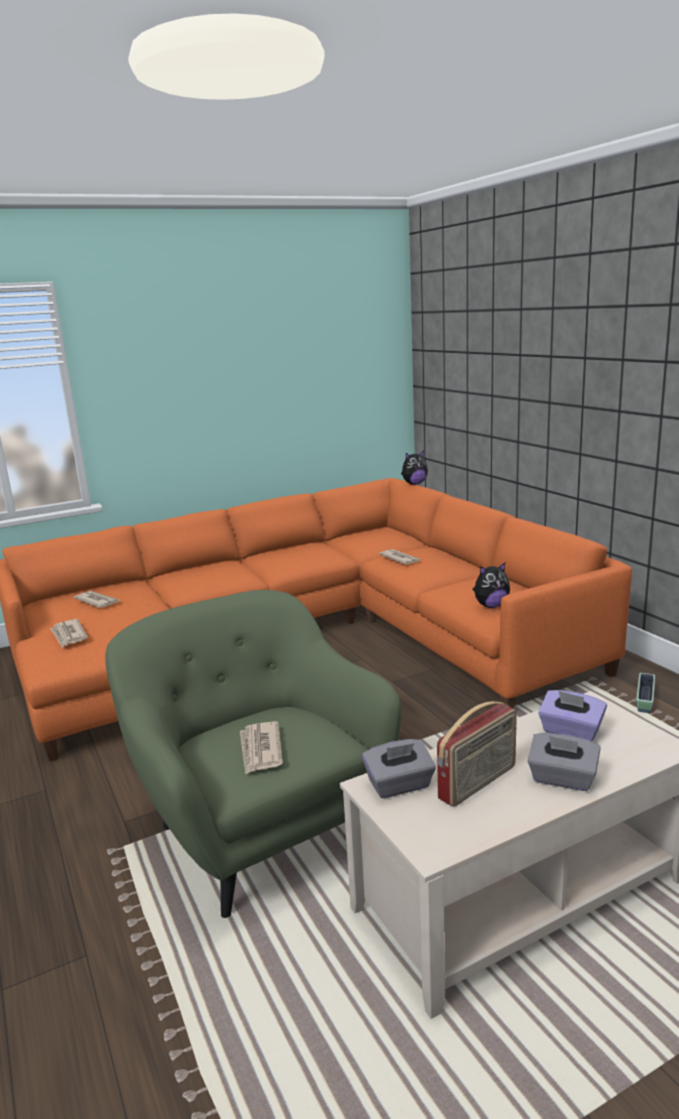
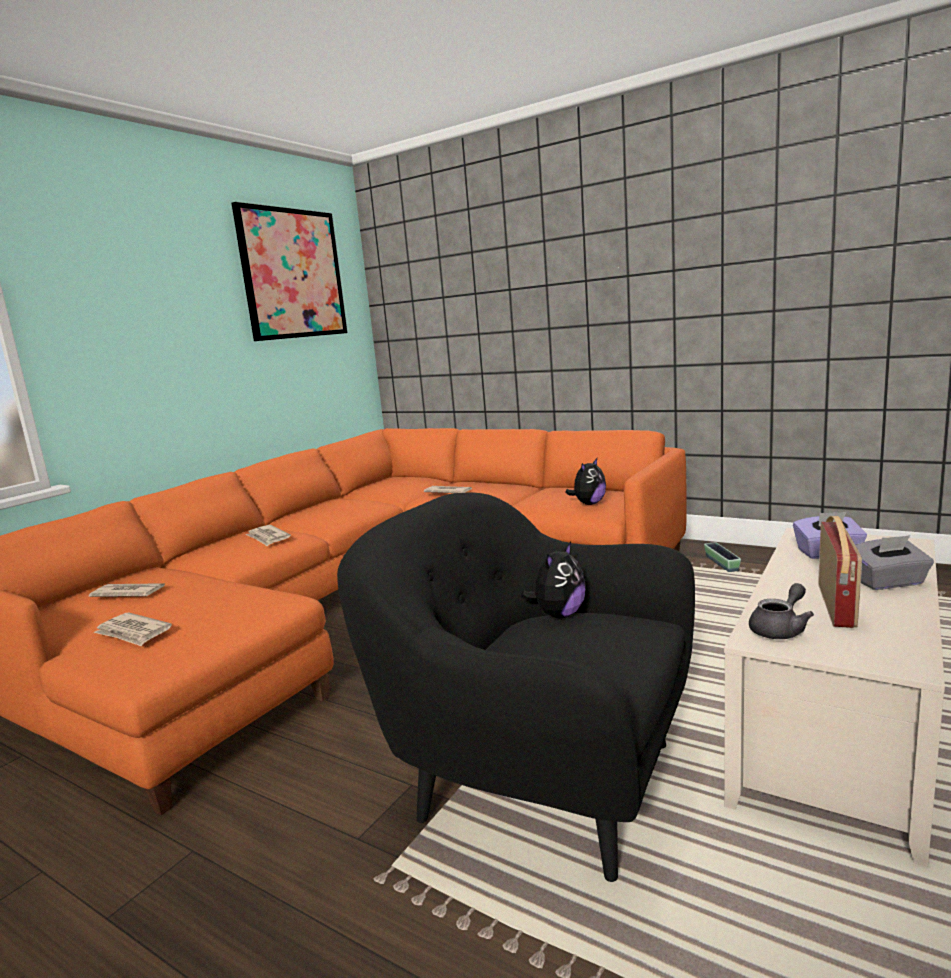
camera: 30 degrees left, 5 degrees down
green armchair [105,590,401,918] -> black armchair [337,493,695,882]
newspaper [240,721,283,774] -> newspaper moved to [245,525,291,546]
grey tissue box [362,739,436,798] -> grey teapot [749,583,814,639]
plush toy [401,450,428,485] -> plush toy moved to [521,542,586,618]
none -> picture [232,202,347,341]

